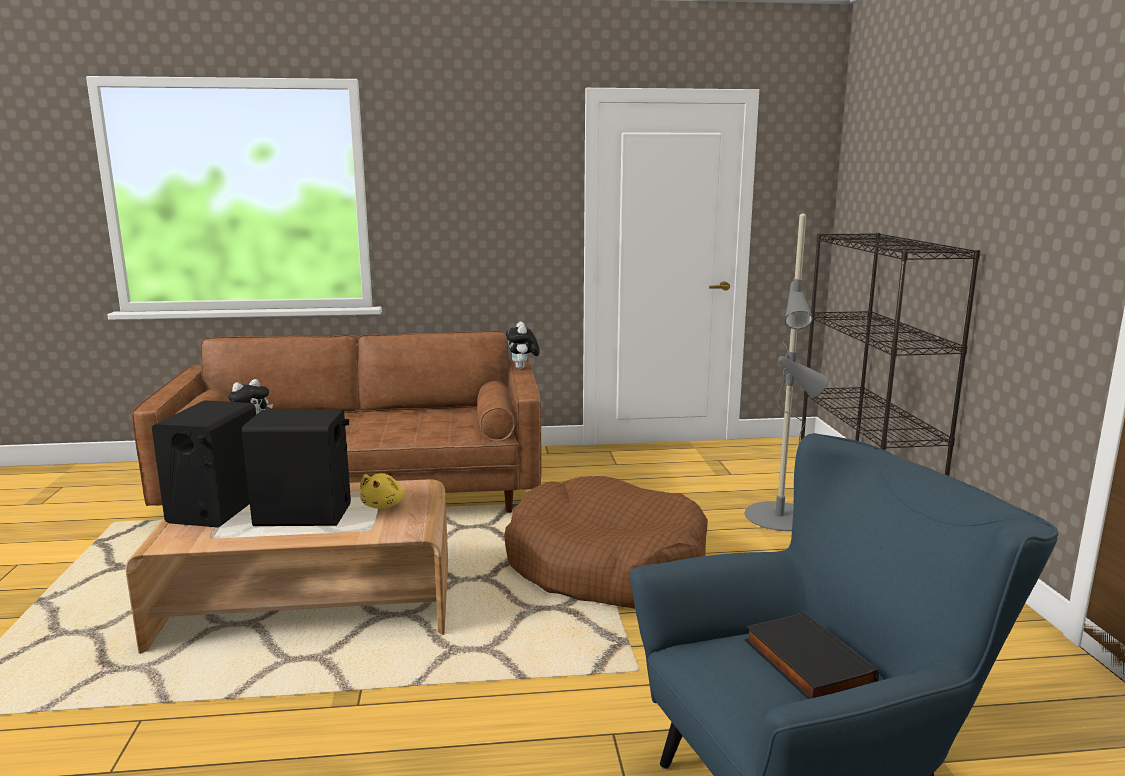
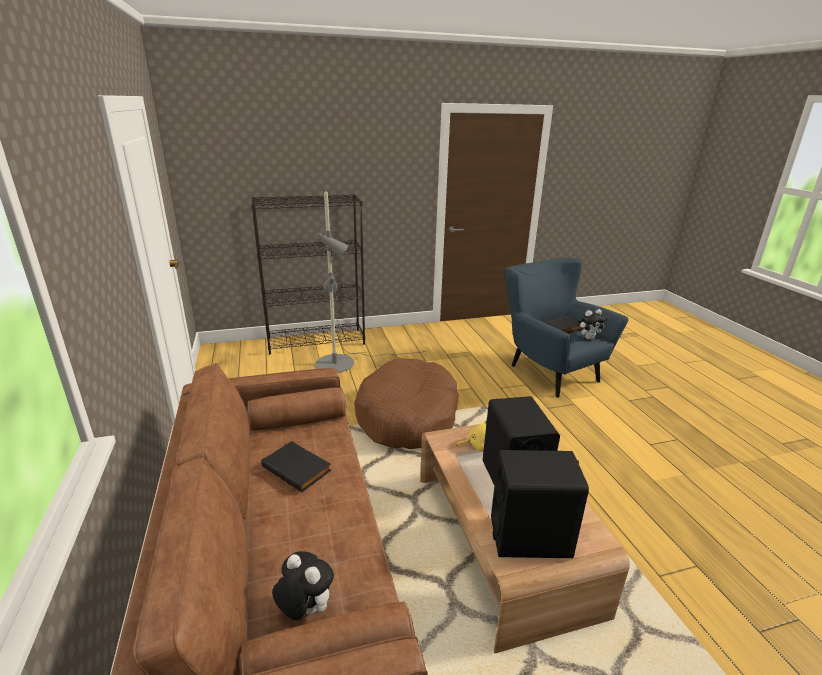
camera: 100 degrees left, 10 degrees up
plush toy [506,321,540,369] -> plush toy moved to [579,309,607,339]
none -> black book [261,441,331,492]

